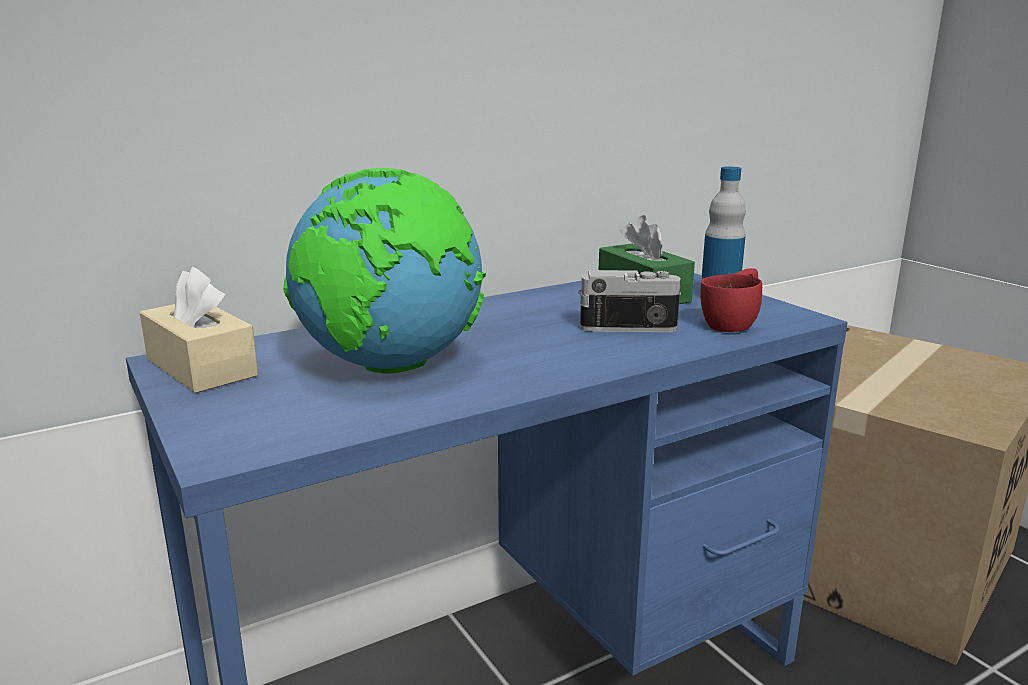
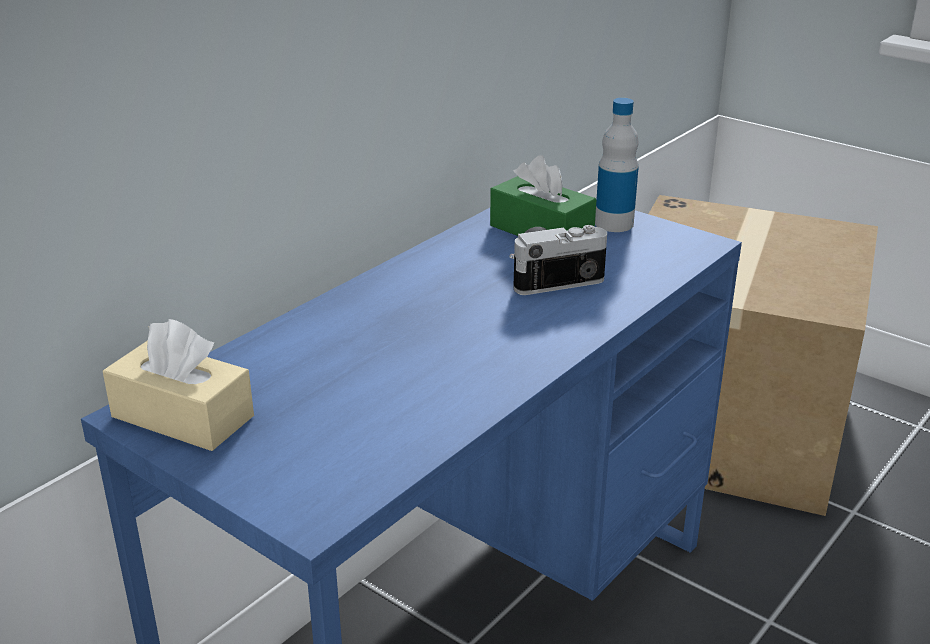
camera: 20 degrees left, 10 degrees up
globe [283,168,486,373] -> none
red cup [700,268,762,332] -> none

